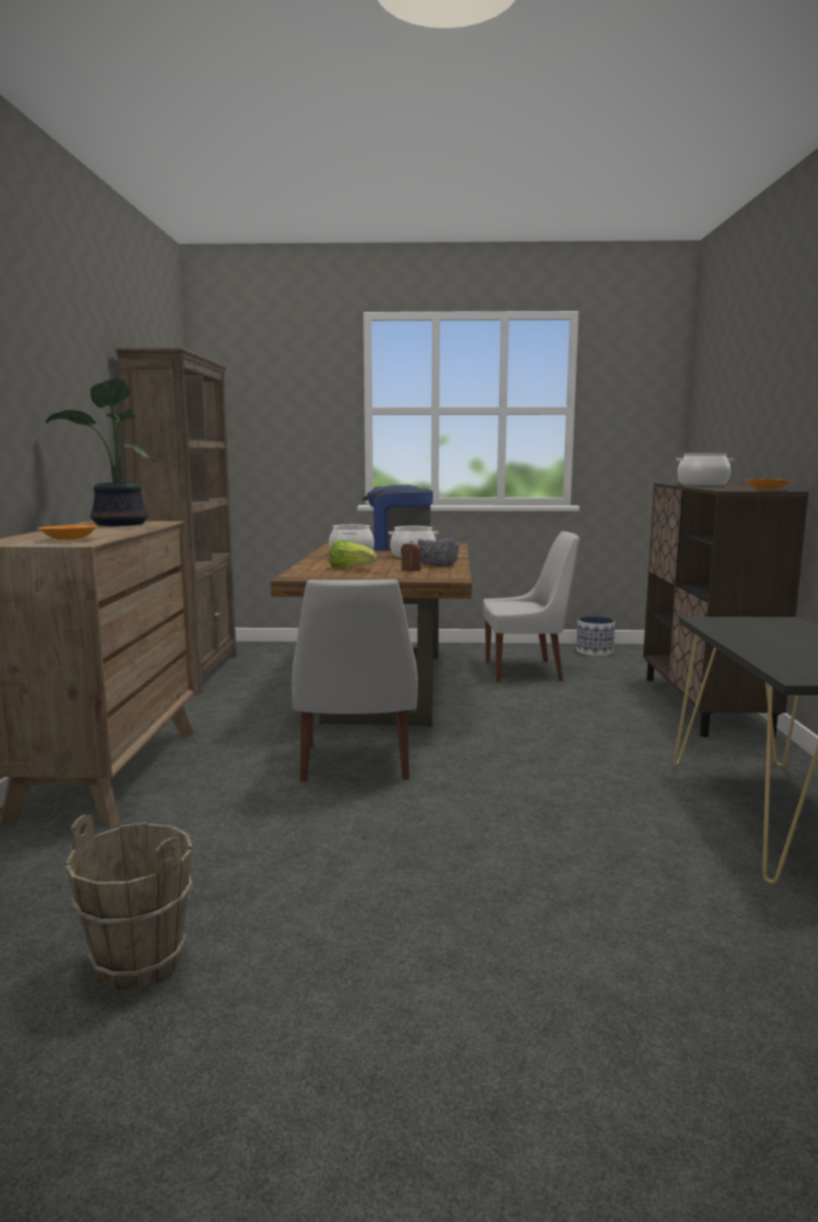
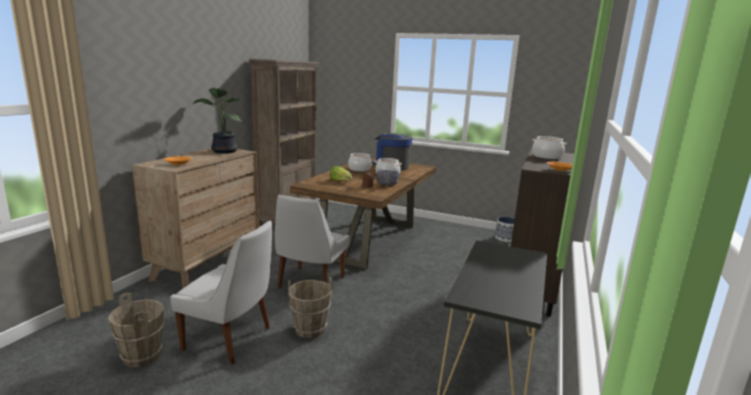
camera: 20 degrees right, 5 degrees up
white chair [483,531,580,682] -> white chair moved to [170,221,272,364]
none -> brown bucket [288,277,333,338]

